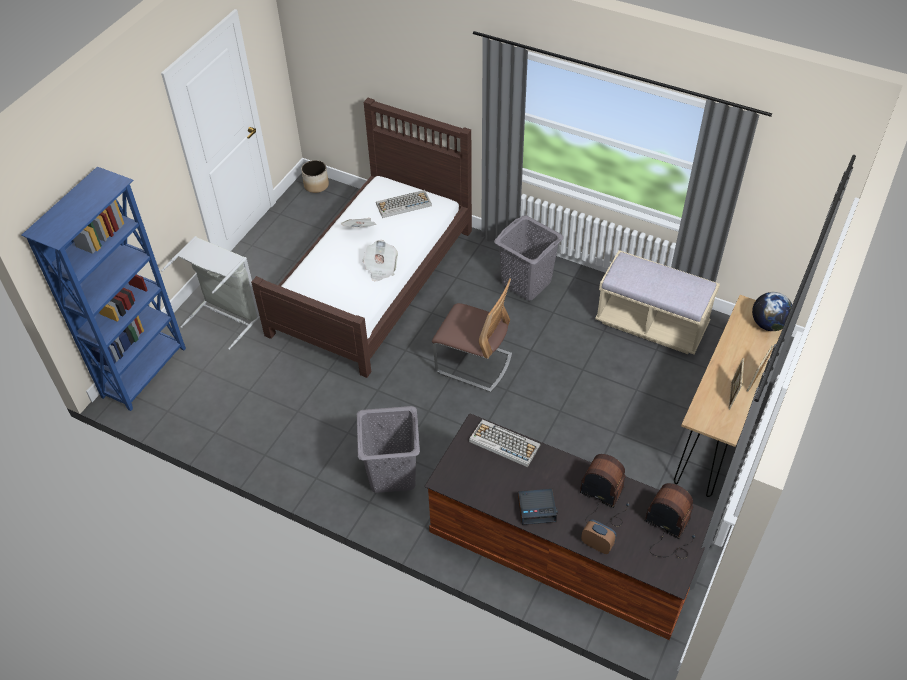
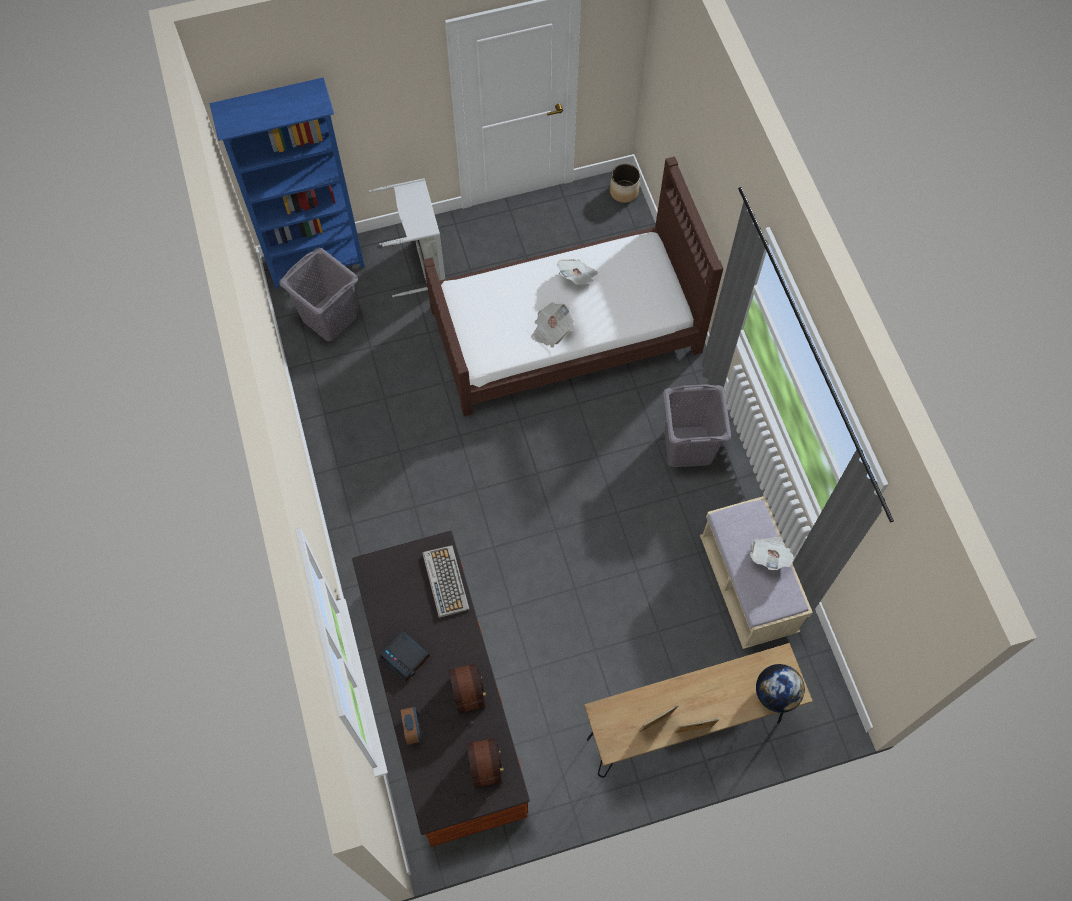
camera: 45 degrees right, 15 degrees up
grey laundry basket [357,406,420,493] -> grey laundry basket moved to [279,248,358,342]
keyboard [376,190,432,218] -> none
chair [432,278,512,392] -> none
none -> newspaper [750,536,795,570]

